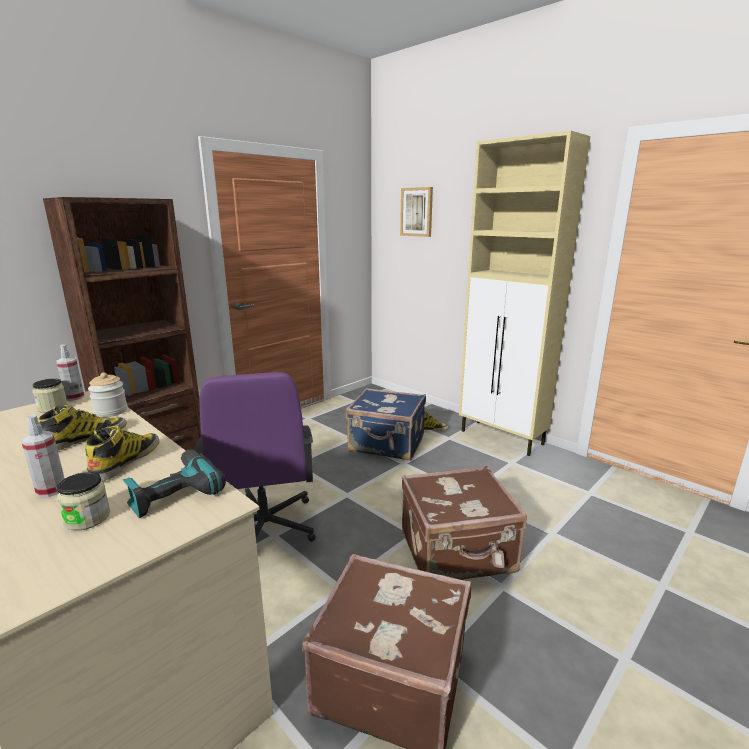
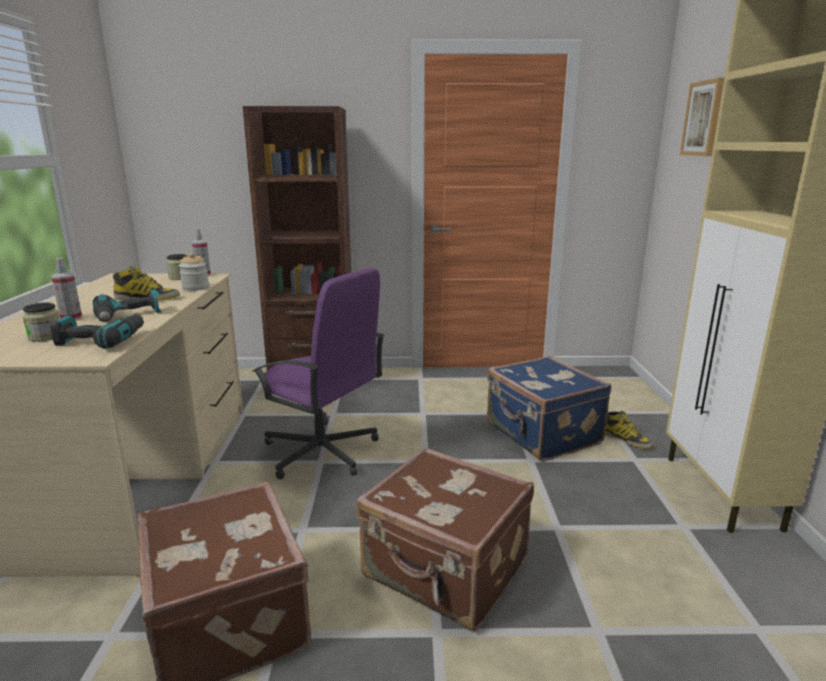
camera: 45 degrees right, 0 degrees up
boot [85,425,160,481] -> power drill [93,289,162,322]
purple office chair [194,372,316,542] -> purple office chair turned 90 degrees counterclockwise [253,268,384,479]

